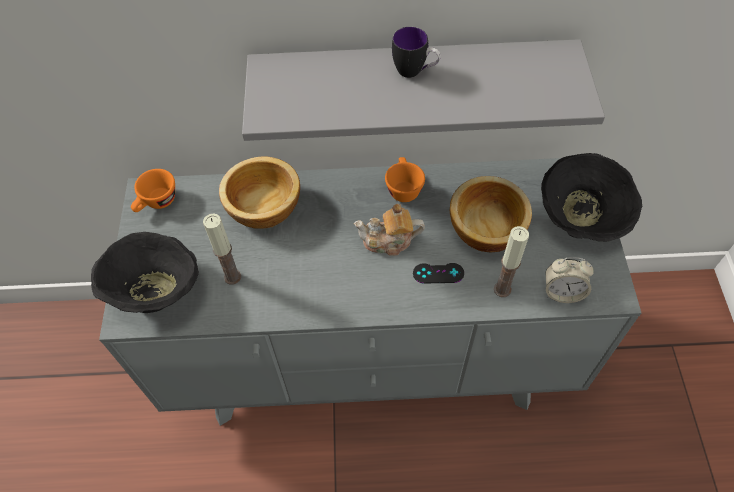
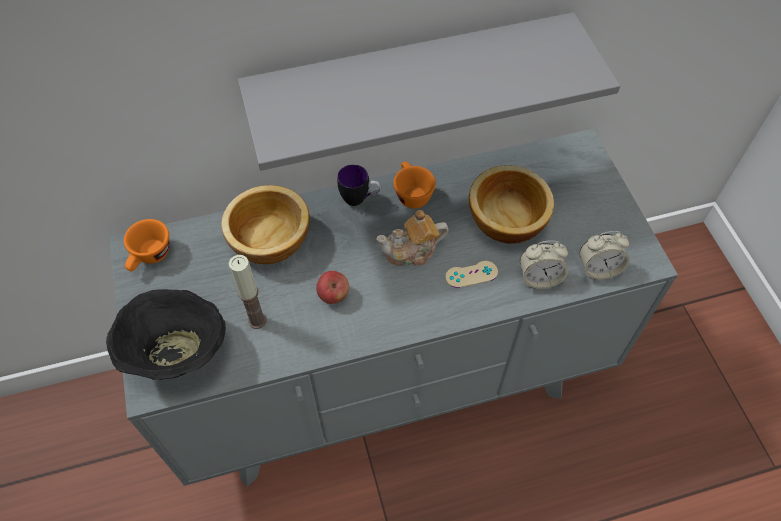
camera: 15 degrees left, 0 degrees up
mug [392,27,441,78] -> mug moved to [337,164,381,206]
black game controller [413,263,464,284] -> beige game controller [445,261,498,288]
candle [494,226,529,297] -> alarm clock [520,240,568,289]
black bowl [541,153,642,242] -> none
none -> apple [316,271,349,304]

